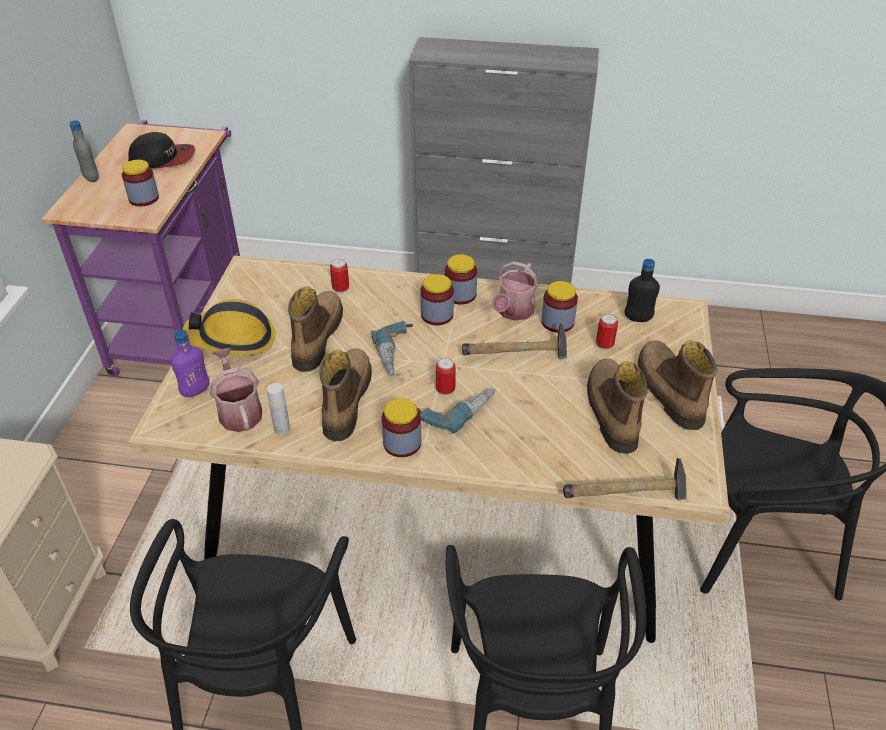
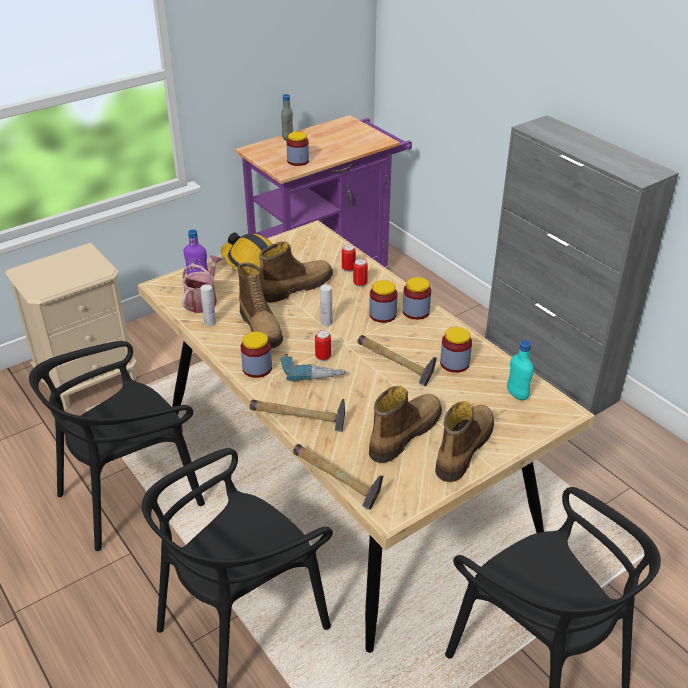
camera: 45 degrees right, 5 degrees down
cap [128,132,195,169] -> none
boot [320,349,372,442] -> boot turned 105 degrees clockwise [238,262,283,349]
power drill [371,321,413,376] -> white bottle [320,285,332,326]
watering can [492,261,539,321] -> none
can [596,314,618,350] -> can moved to [353,259,368,287]
black bottle [624,259,660,322] -> turquoise bottle [507,340,534,400]
none -> hammer [250,399,345,432]

